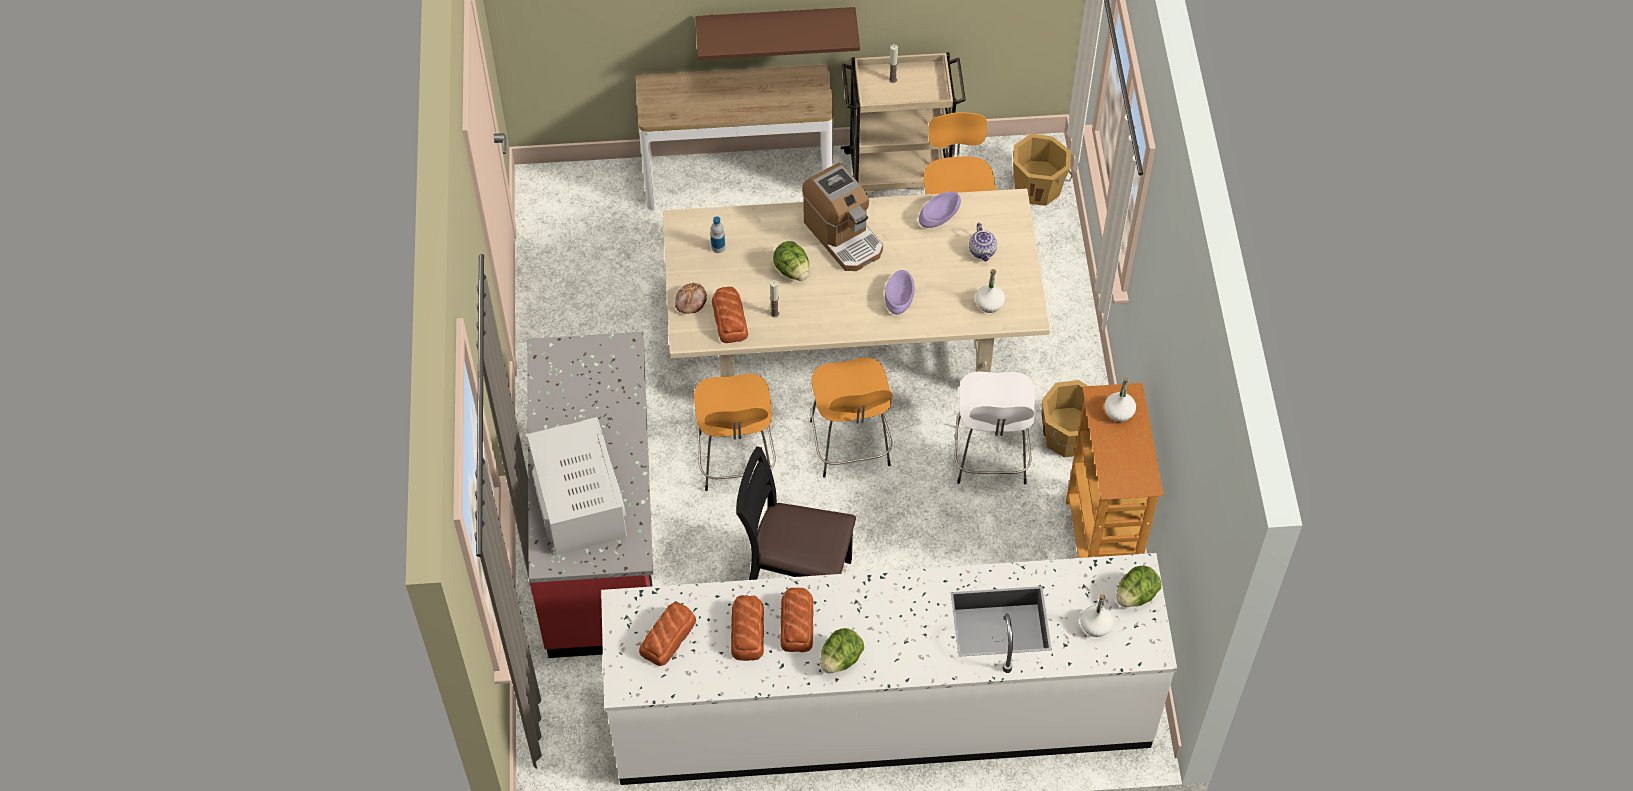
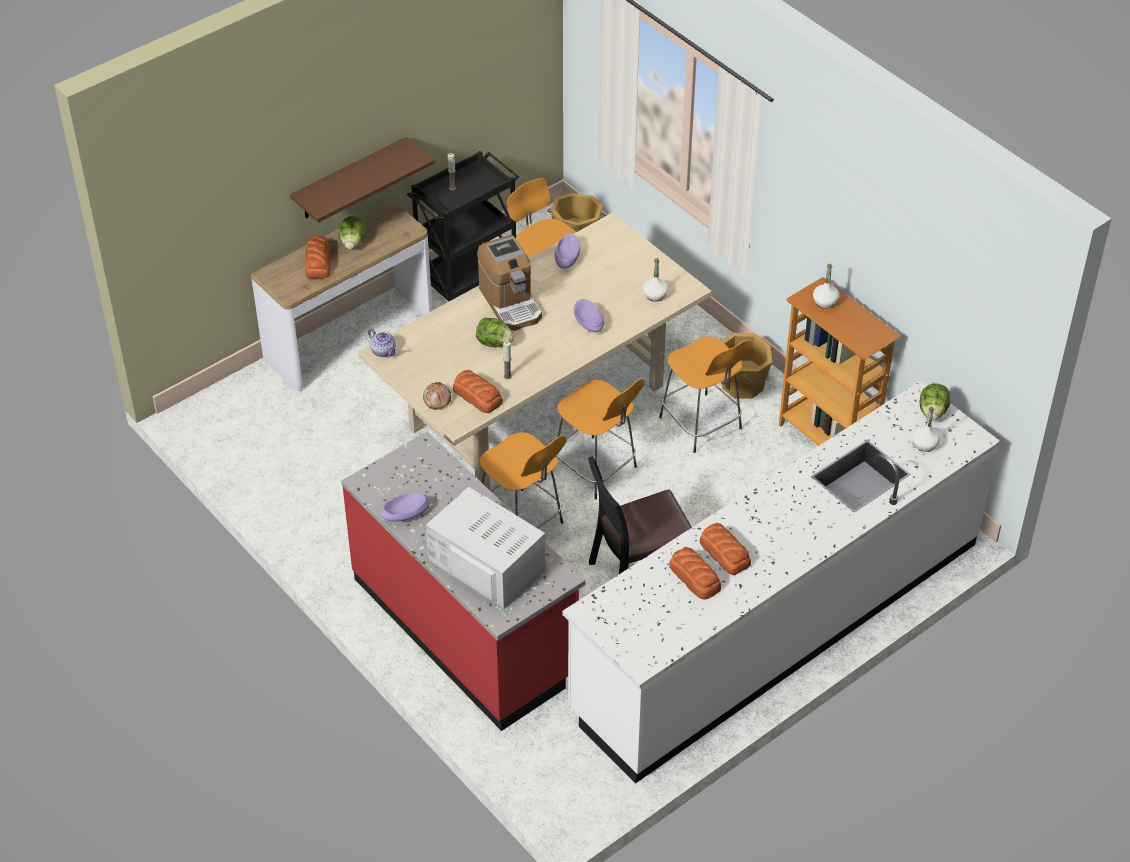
camera: 35 degrees left, 10 degrees down
bread [639,602,696,666] -> bread moved to [305,236,331,279]
bottle [711,216,725,253] -> none
coffee machine [802,162,883,271] -> coffee machine turned 45 degrees clockwise [477,235,542,331]
lettuce [820,628,864,673] -> lettuce moved to [339,216,366,249]
beige cart [841,52,966,191] -> black cart [407,151,519,302]
white stool [955,371,1036,484] -> orange stool [659,336,753,453]
teapot [969,223,997,261] -> teapot moved to [368,329,397,357]
none -> purple bowl [380,494,430,522]

